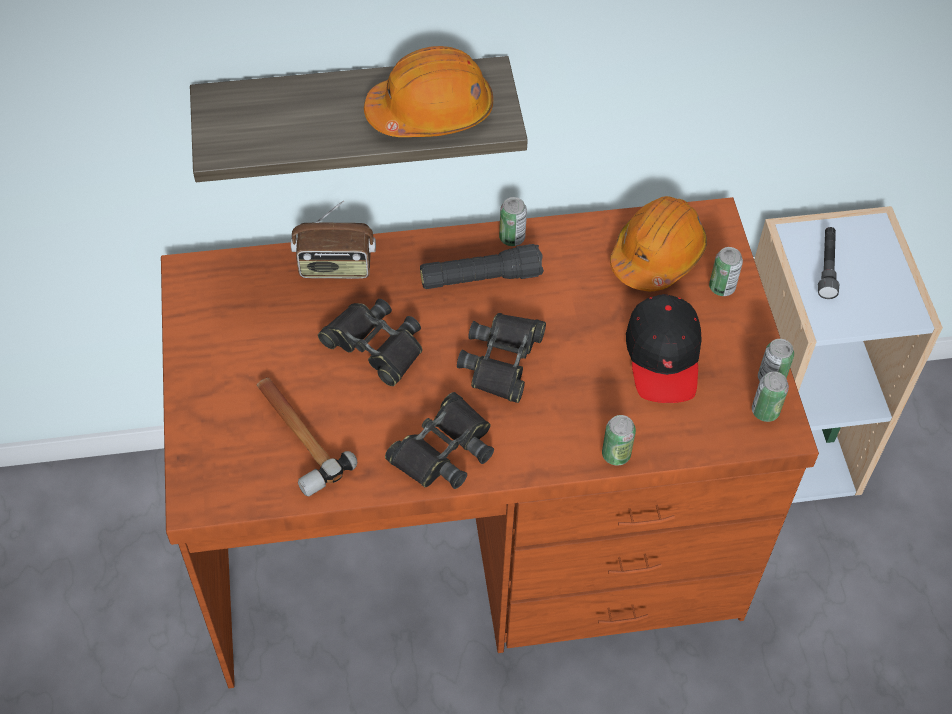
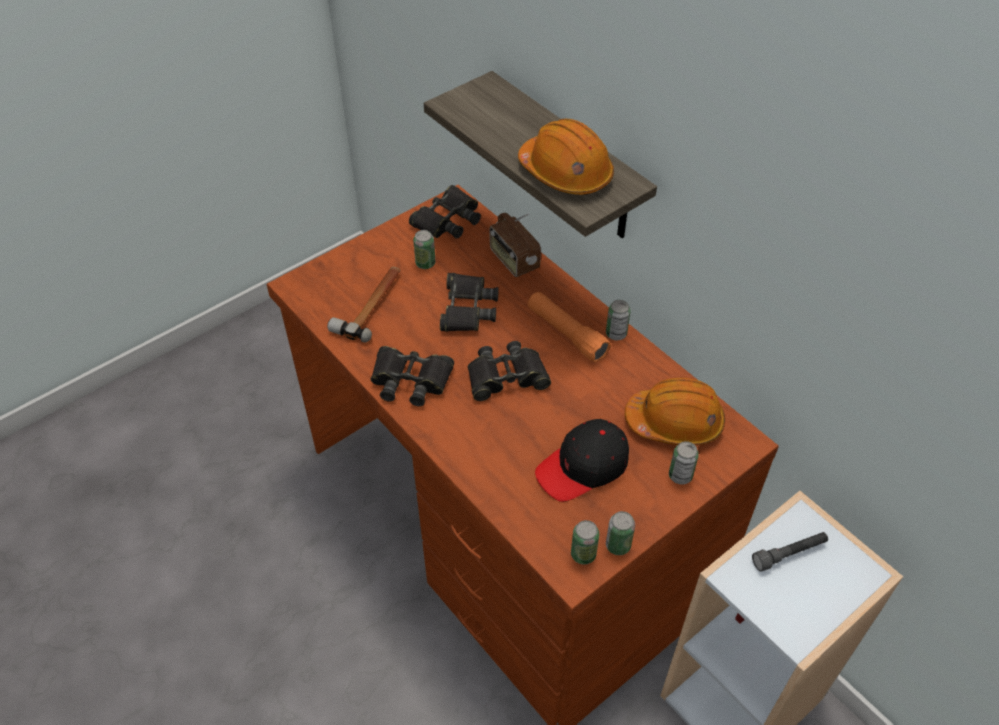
camera: 60 degrees right, 5 degrees down
black flashlight [420,244,544,289] -> orange flashlight [528,292,611,362]
can [602,415,636,466] -> can moved to [413,230,436,269]
none -> black binoculars [409,185,481,239]

